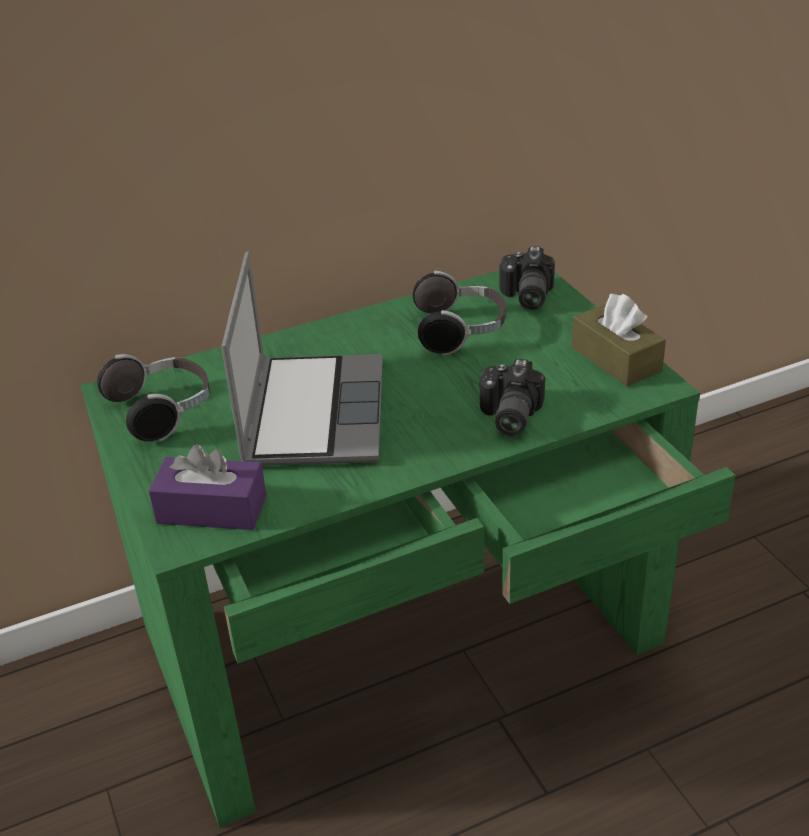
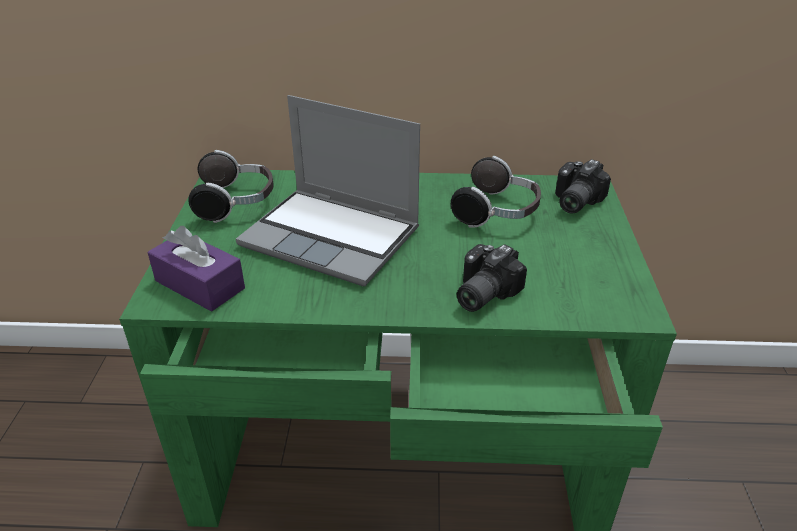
camera: 25 degrees right, 0 degrees up
laptop [221,251,383,466] -> laptop turned 90 degrees clockwise [236,95,420,286]
brown tissue box [572,294,666,387] -> none

